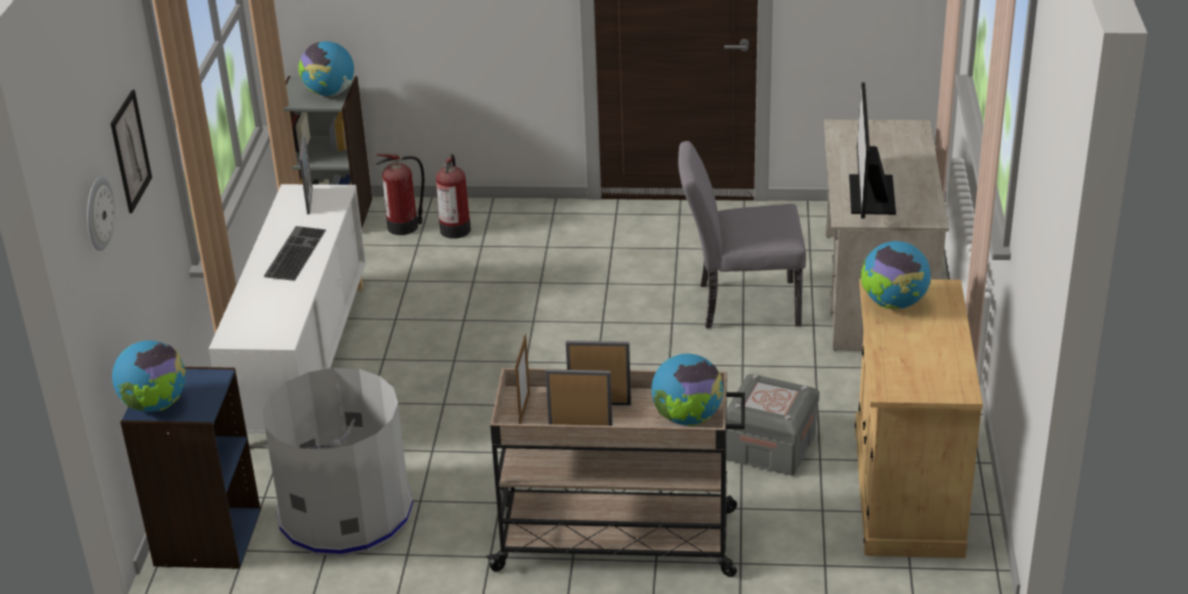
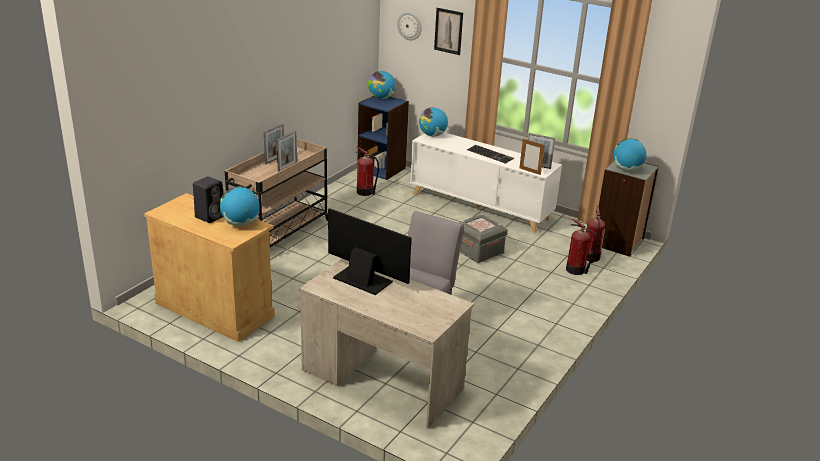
camera: 115 degrees right, 5 degrees down
grey trash can [262,368,413,556] -> fire extinguisher [356,147,379,196]
picture frame [515,333,530,424] -> picture frame moved to [519,138,545,175]
globe [652,354,723,426] -> globe moved to [419,107,448,137]
grey storage box [726,374,820,476] -> grey storage box moved to [458,214,508,263]
none -> black speaker [193,176,224,223]

